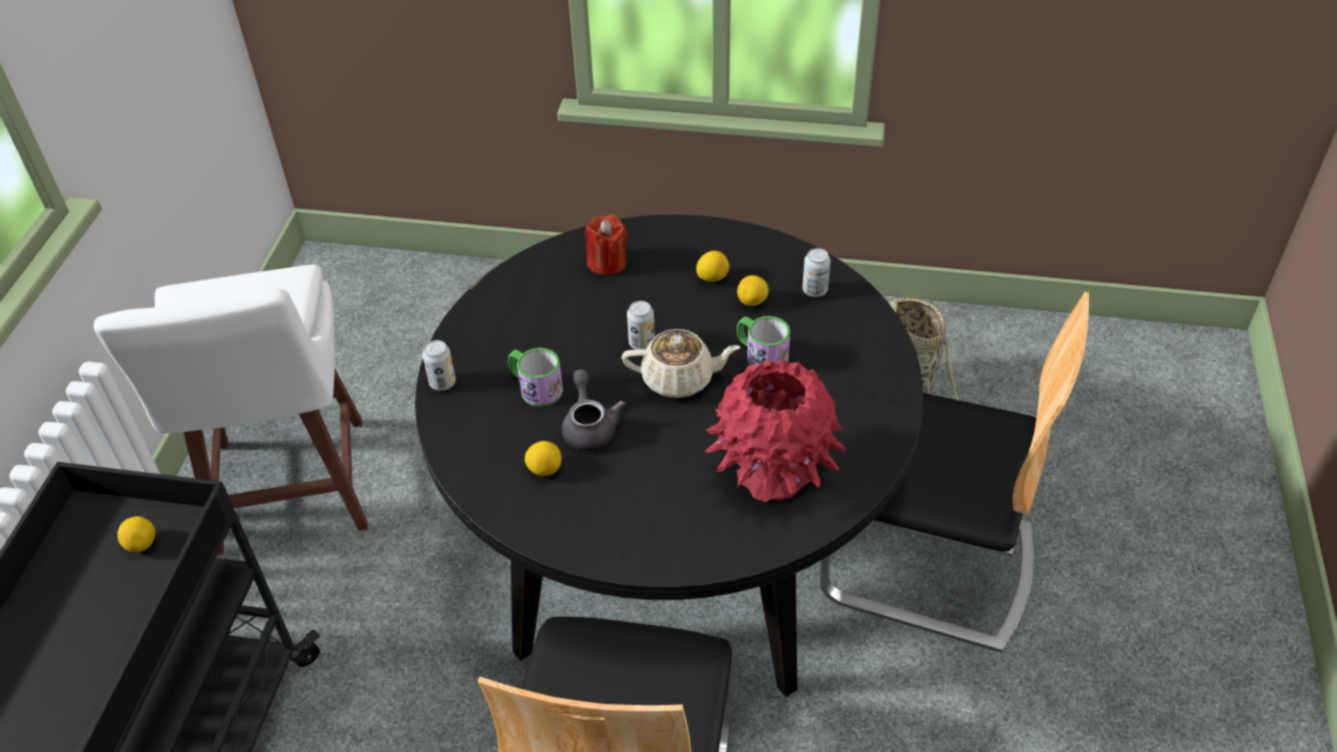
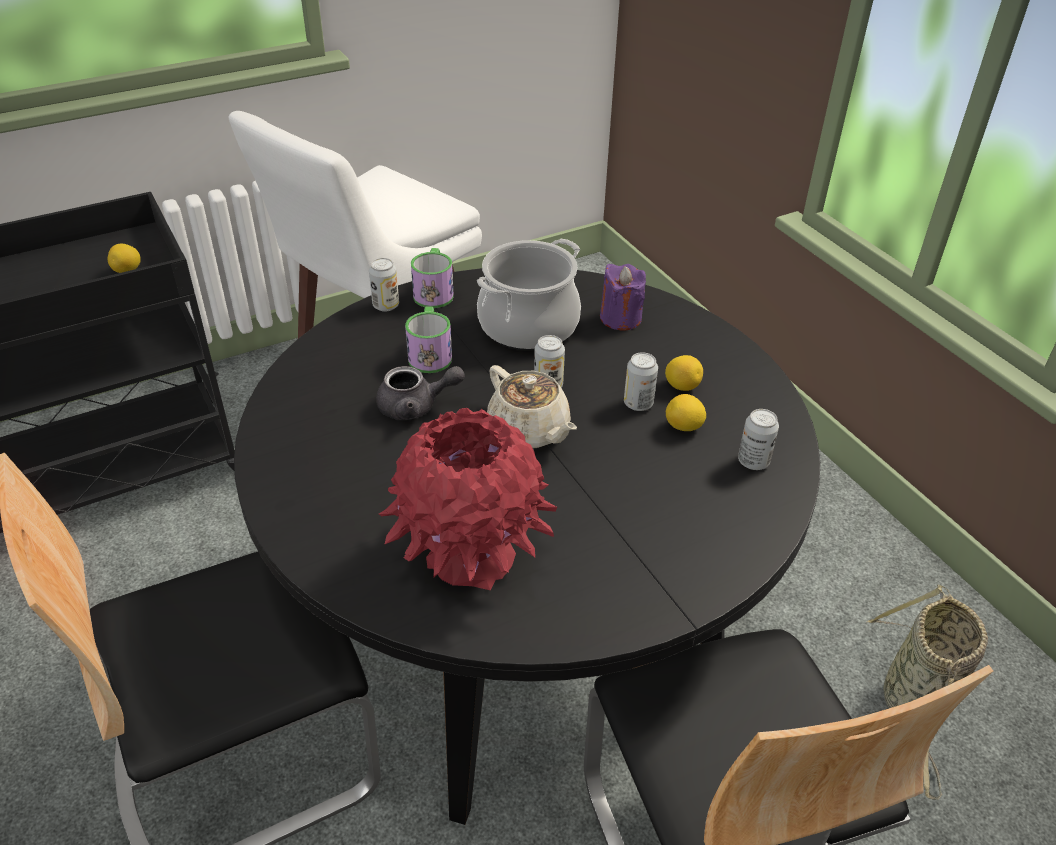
camera: 50 degrees right, 5 degrees down
lemon [525,441,562,476] -> none
grey teapot [562,369,626,451] -> grey teapot turned 45 degrees clockwise [376,366,465,420]
red candle [585,215,628,275] -> purple candle [600,264,646,330]
mug [737,316,790,365] -> mug moved to [411,248,454,308]
none -> cooking pot [477,238,581,351]
none -> can [624,352,658,411]

